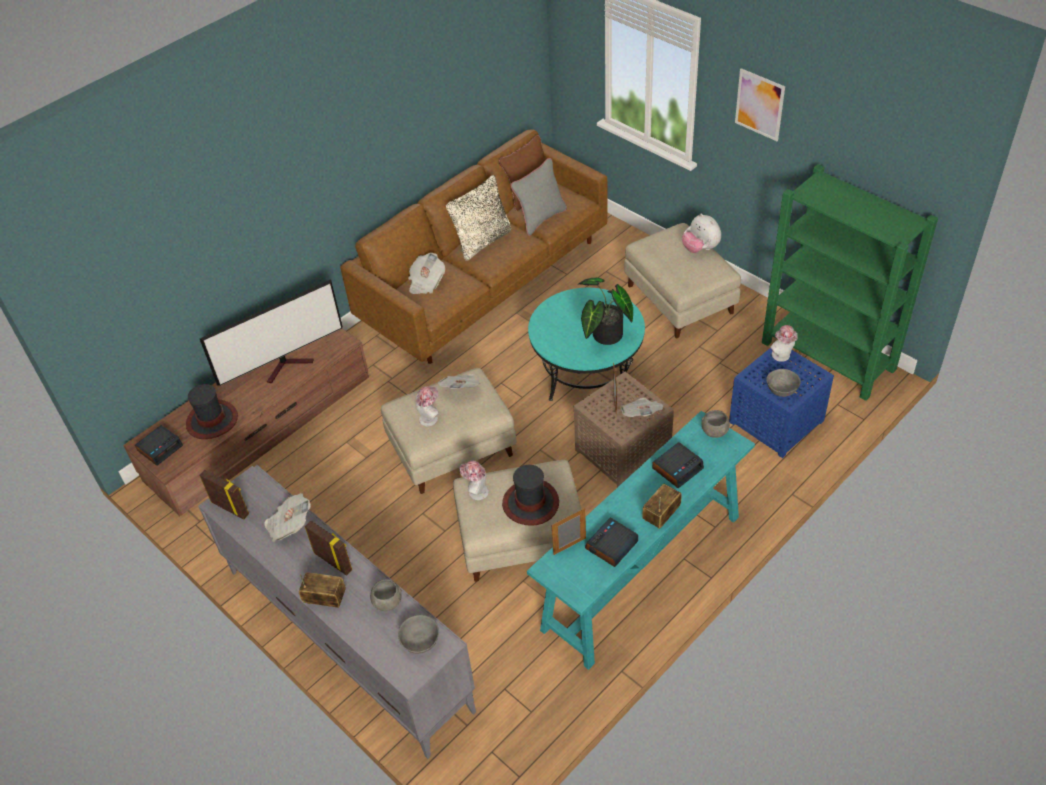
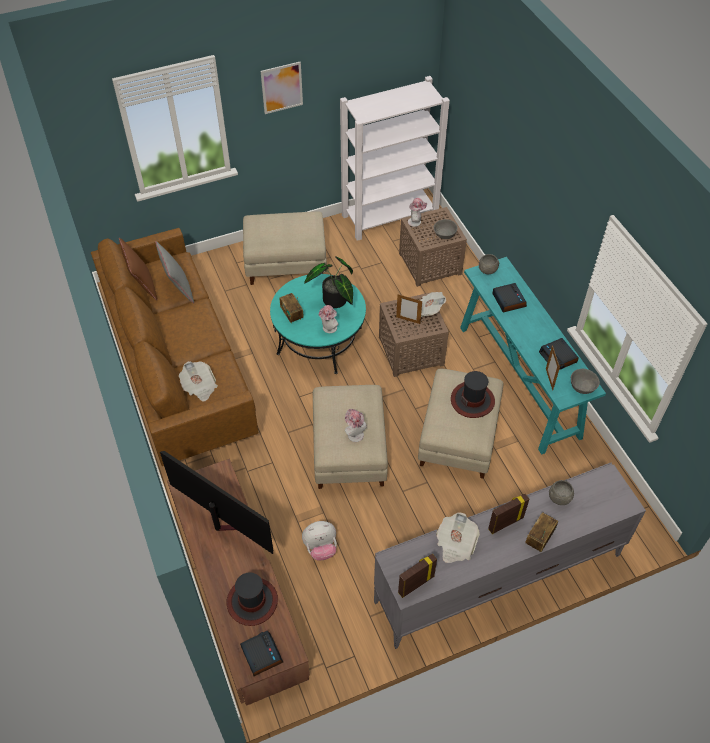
camera: 70 degrees left, 5 degrees up
television [200,279,343,386] -> television turned 45 degrees counterclockwise [160,451,273,554]
grey bowl [398,615,439,654] -> grey bowl moved to [571,369,600,394]
newspaper [438,374,481,389] -> none
beige pillow [446,175,511,261] -> none
hat [459,460,489,500] -> hat moved to [319,305,338,333]
radio [642,483,682,529] -> radio moved to [279,293,303,324]
plush toy [682,214,721,253] -> plush toy moved to [302,521,337,560]
blue side table [729,348,834,458] -> brown side table [399,207,467,287]
green bookcase [762,164,938,401] -> white bookcase [340,76,450,241]

